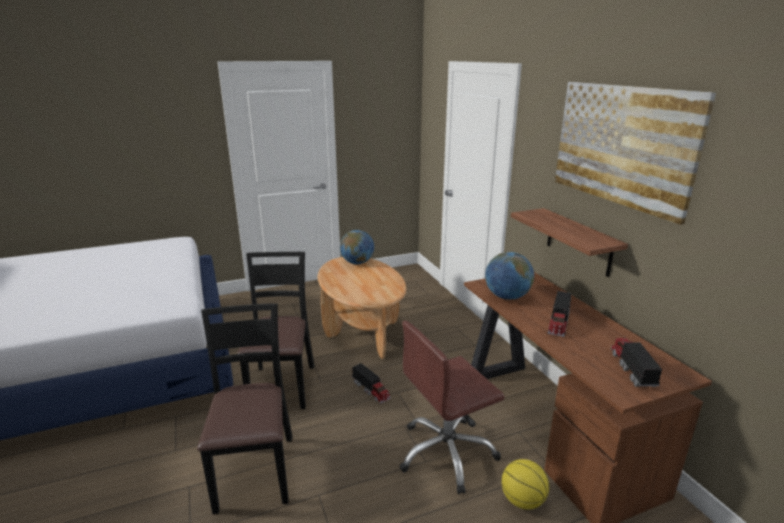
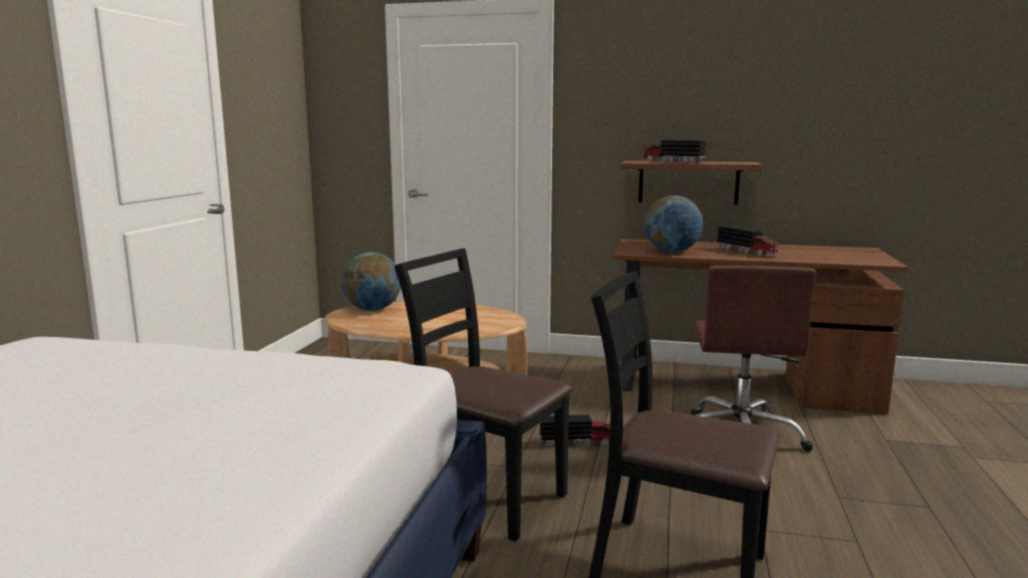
camera: 55 degrees left, 10 degrees down
basketball [501,459,549,510] -> none
picture [555,82,716,225] -> none
toy truck [610,336,662,387] -> toy truck moved to [642,139,706,163]

